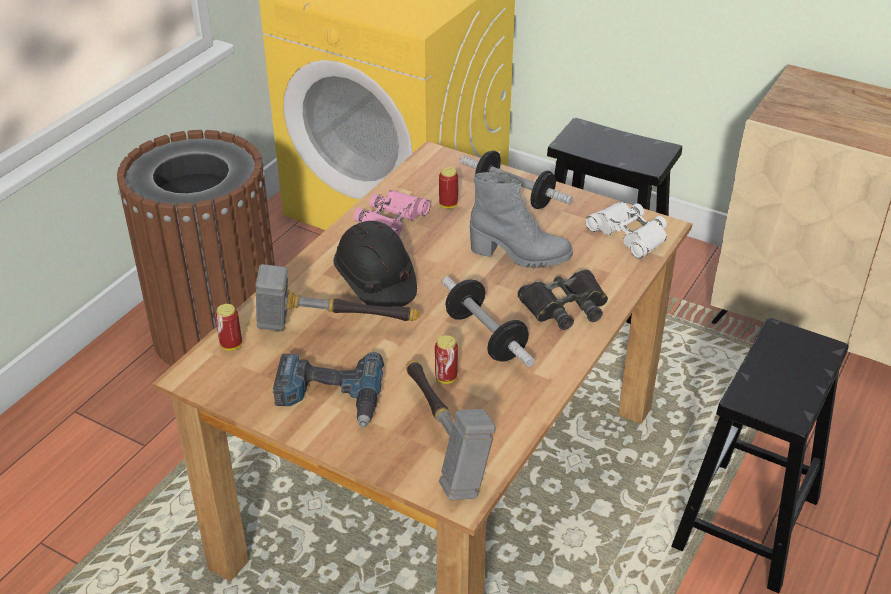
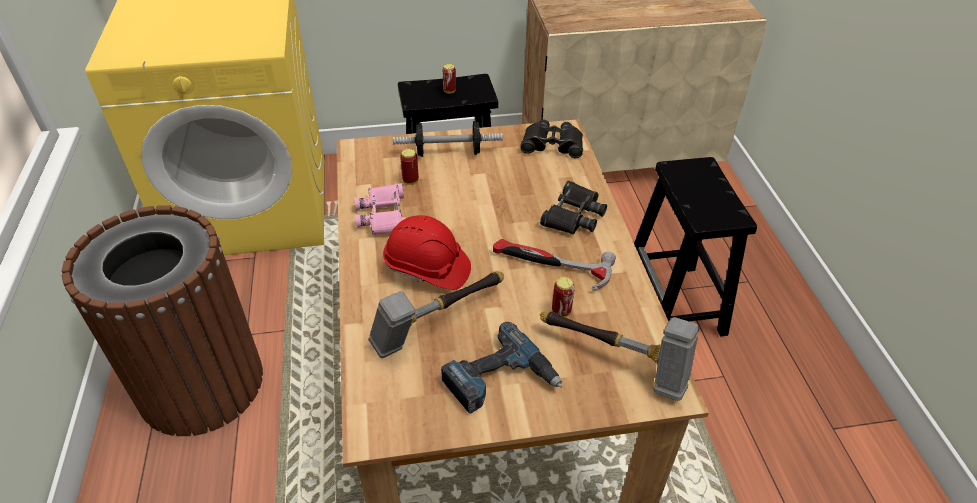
camera: 40 degrees left, 5 degrees up
can [215,304,242,351] -> can moved to [443,64,456,94]
black hard hat [333,221,417,307] -> red hard hat [383,215,471,290]
dumbbell [442,276,535,367] -> hammer [493,239,616,291]
grey boot [470,172,573,268] -> none
white binoculars [585,202,667,259] -> black binoculars [520,120,583,158]

